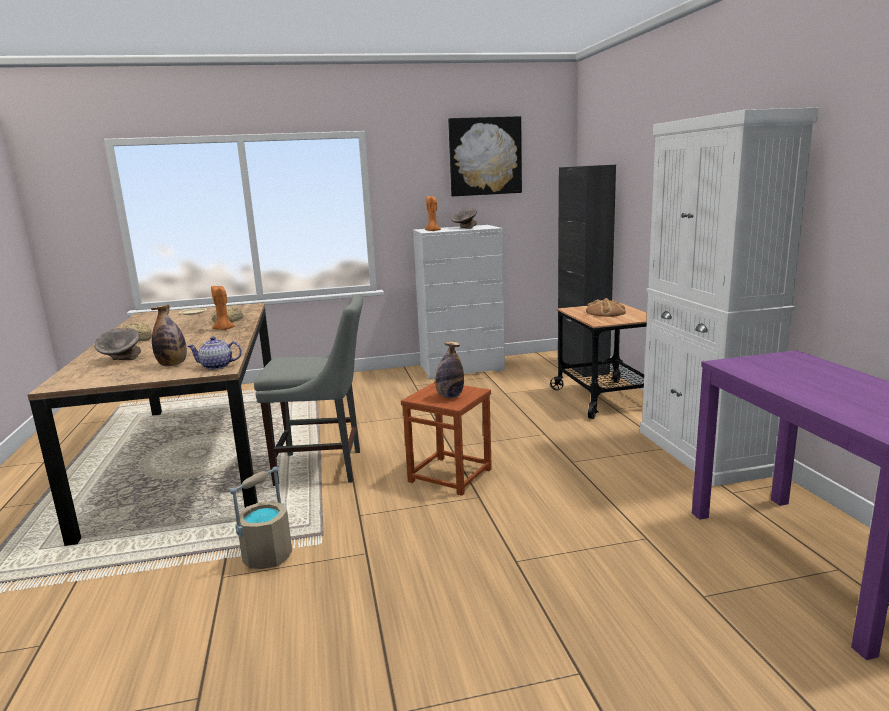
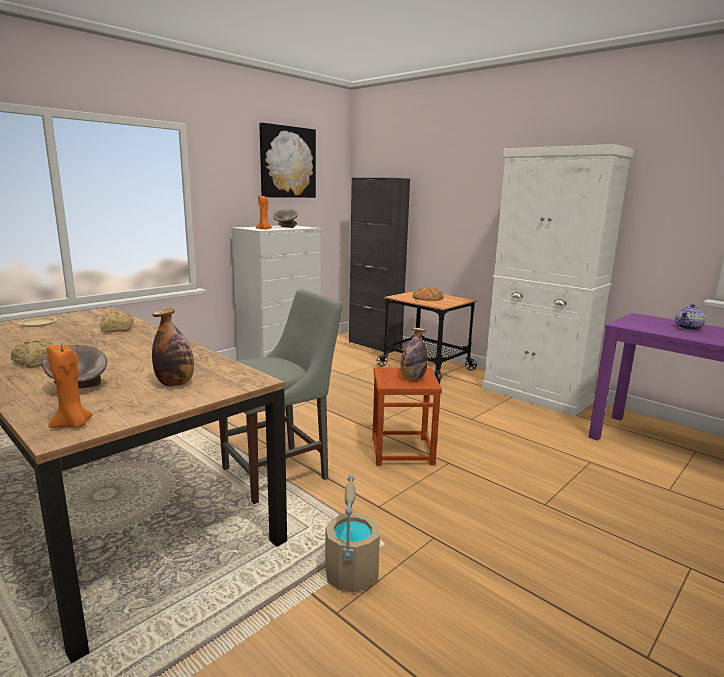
camera: 35 degrees left, 0 degrees up
teapot [187,336,242,370] -> teapot moved to [675,304,706,330]
orange candle [211,286,235,330] -> orange candle moved to [47,343,93,428]

